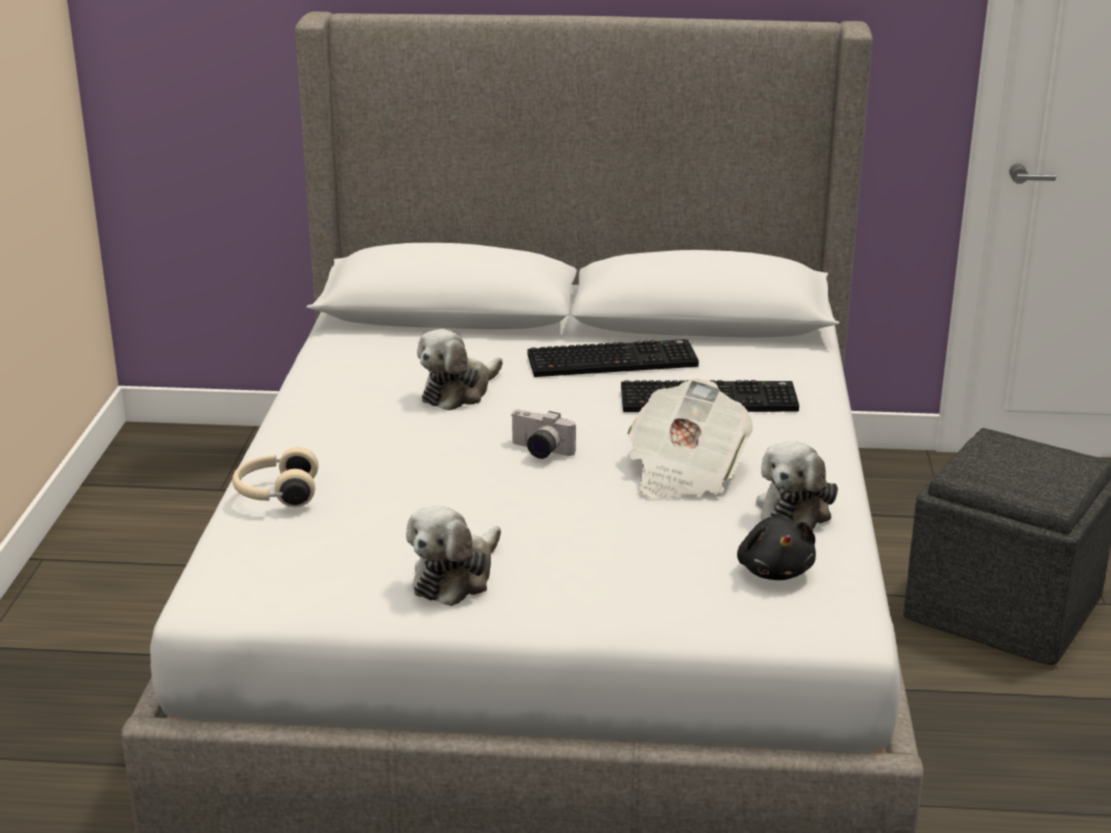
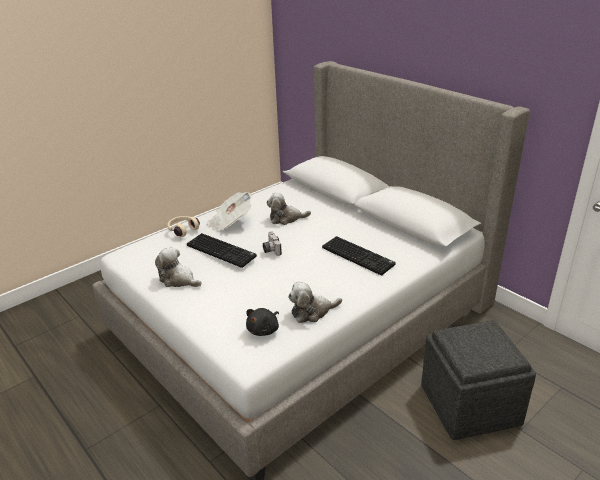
camera: 45 degrees right, 5 degrees up
plush toy [406,505,501,606] -> plush toy turned 45 degrees clockwise [155,247,202,287]
keyboard [528,339,699,377] -> keyboard moved to [187,233,257,268]
newspaper [627,379,753,499] -> newspaper moved to [207,192,252,231]

